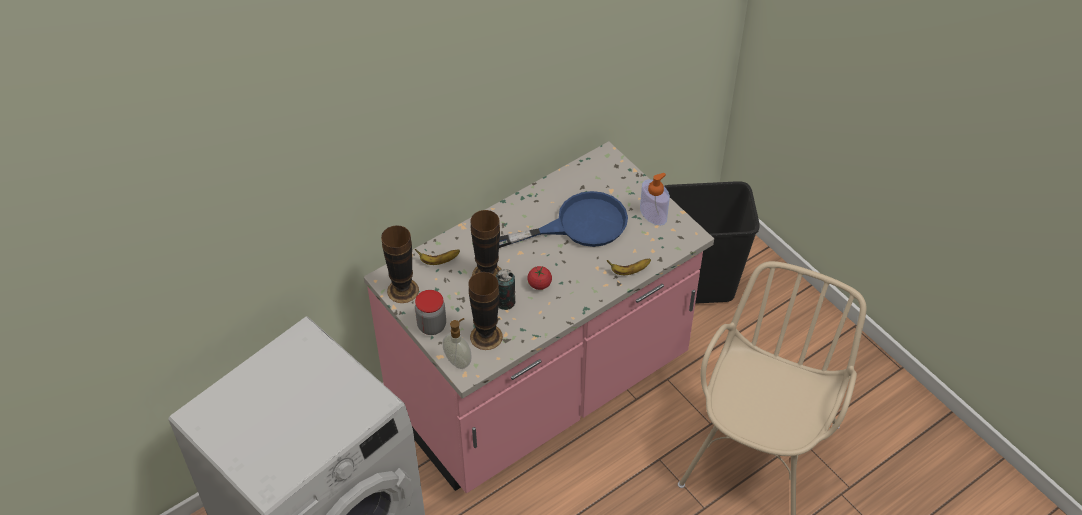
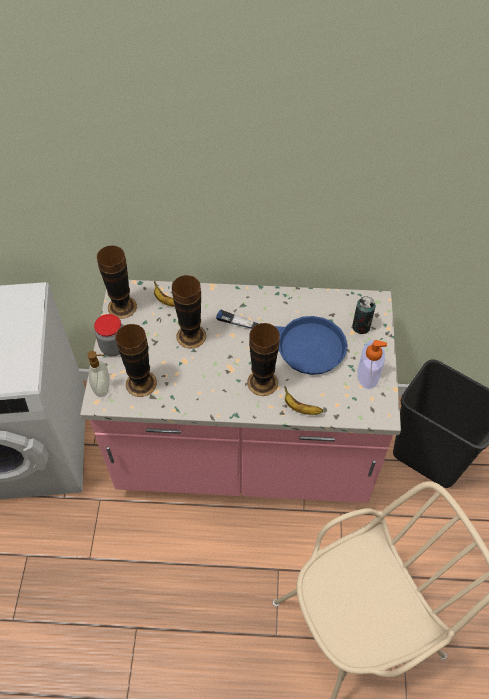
camera: 40 degrees right, 5 degrees up
can [496,269,515,310] -> can moved to [352,296,376,334]
tomato [527,266,552,290] -> none
none -> vase [247,323,280,396]

